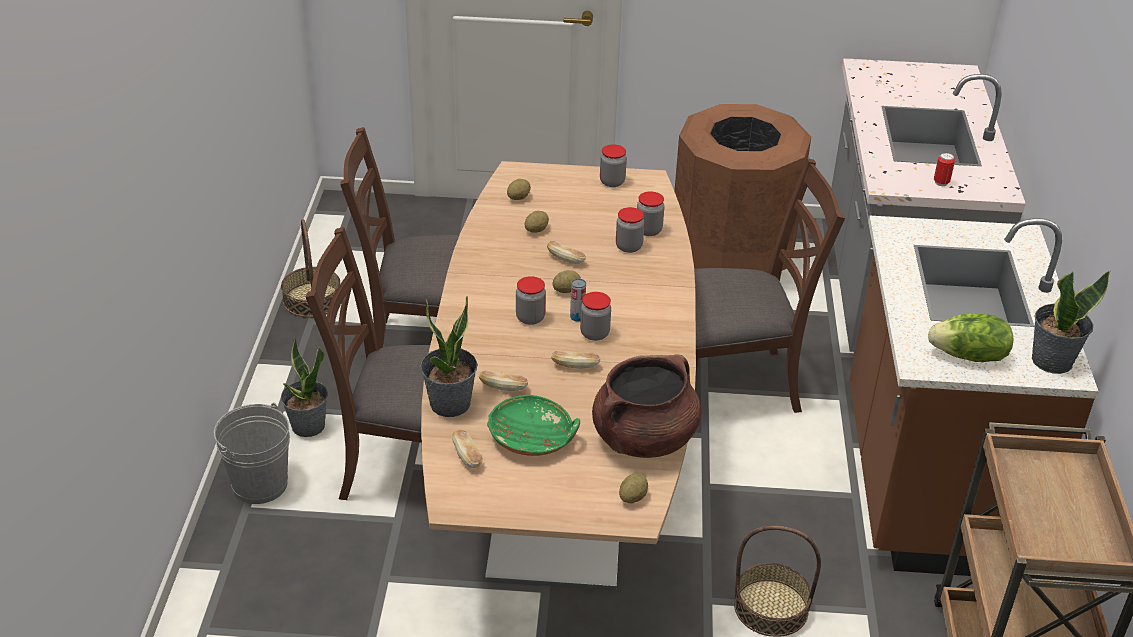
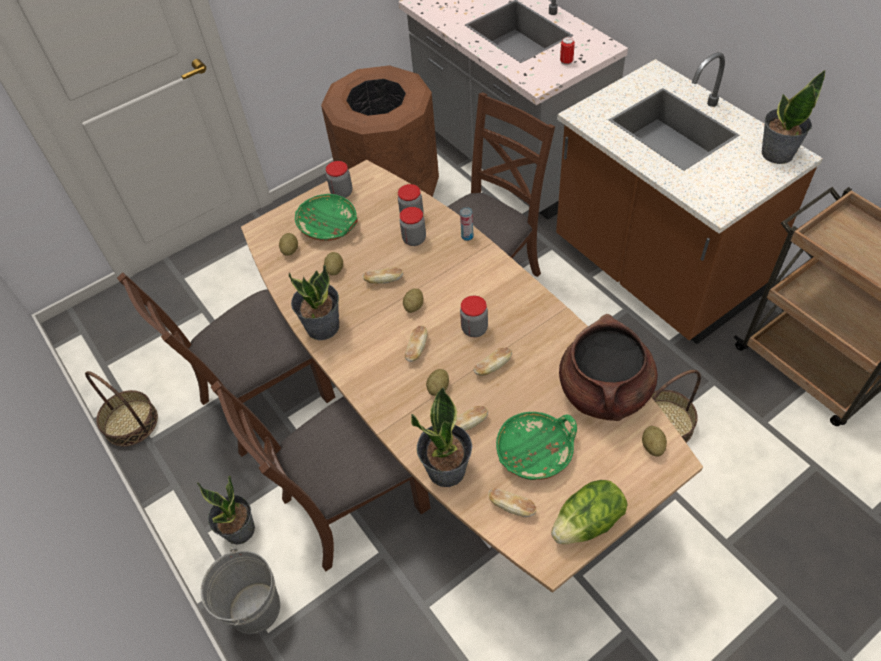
camera: 35 degrees left, 15 degrees up
jar [516,276,546,325] -> bread [405,326,428,362]
can [570,278,586,321] -> can moved to [460,207,473,241]
lettuce [928,314,1013,362] -> lettuce moved to [551,480,628,544]
none -> potted plant [289,265,339,340]
none -> green bowl [295,194,358,241]
none -> potato [426,369,449,396]

